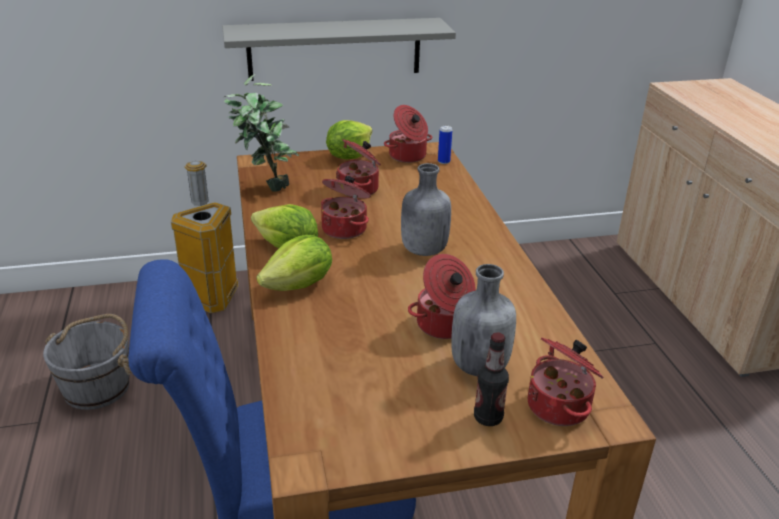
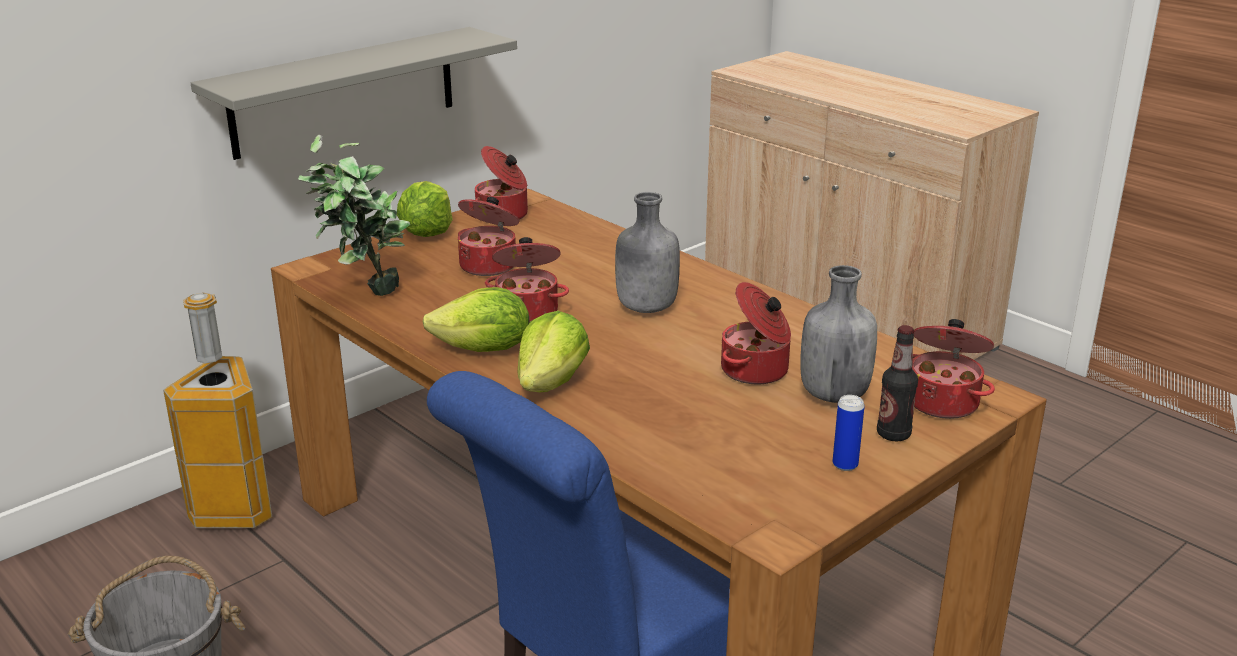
camera: 30 degrees left, 5 degrees down
can [438,125,452,164] -> can moved to [833,395,865,471]

